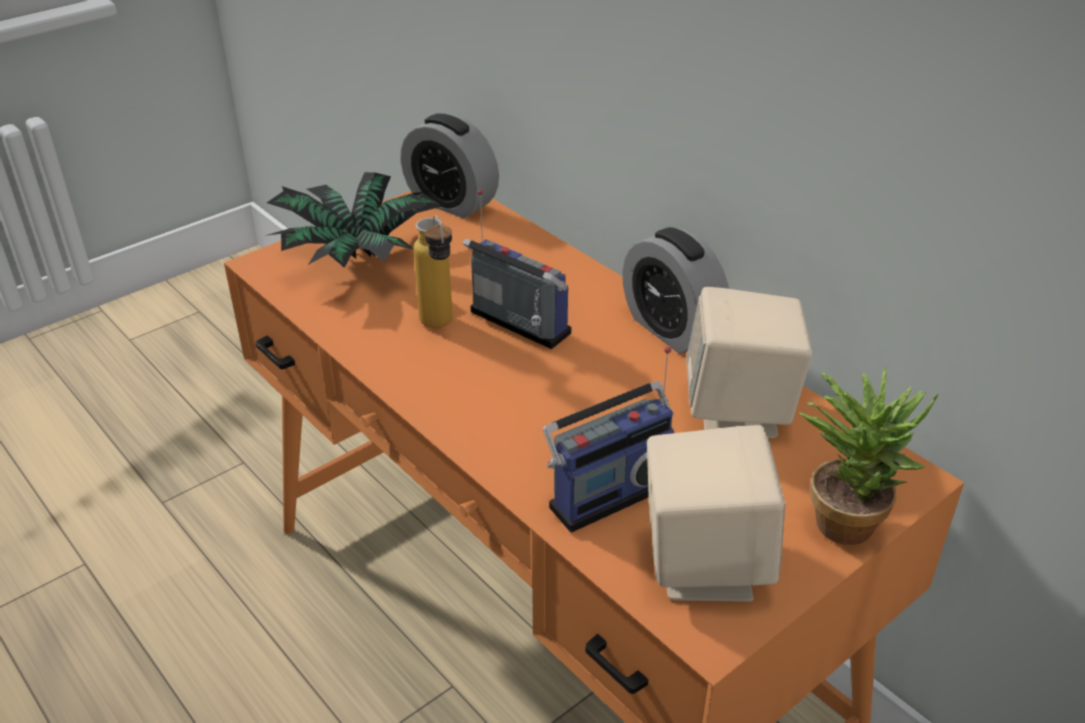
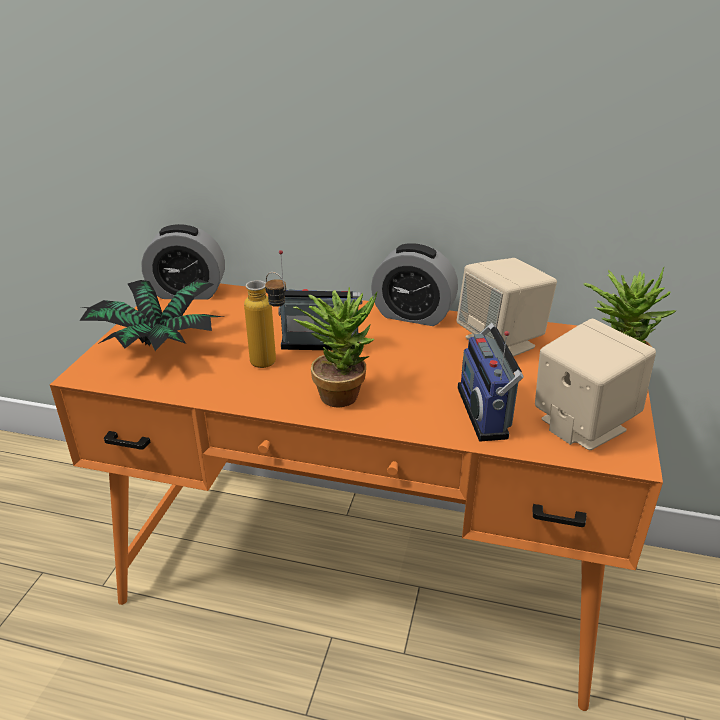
camera: 35 degrees left, 5 degrees down
radio [543,347,674,533] -> radio turned 150 degrees clockwise [458,323,523,441]
none -> potted plant [293,287,377,408]

